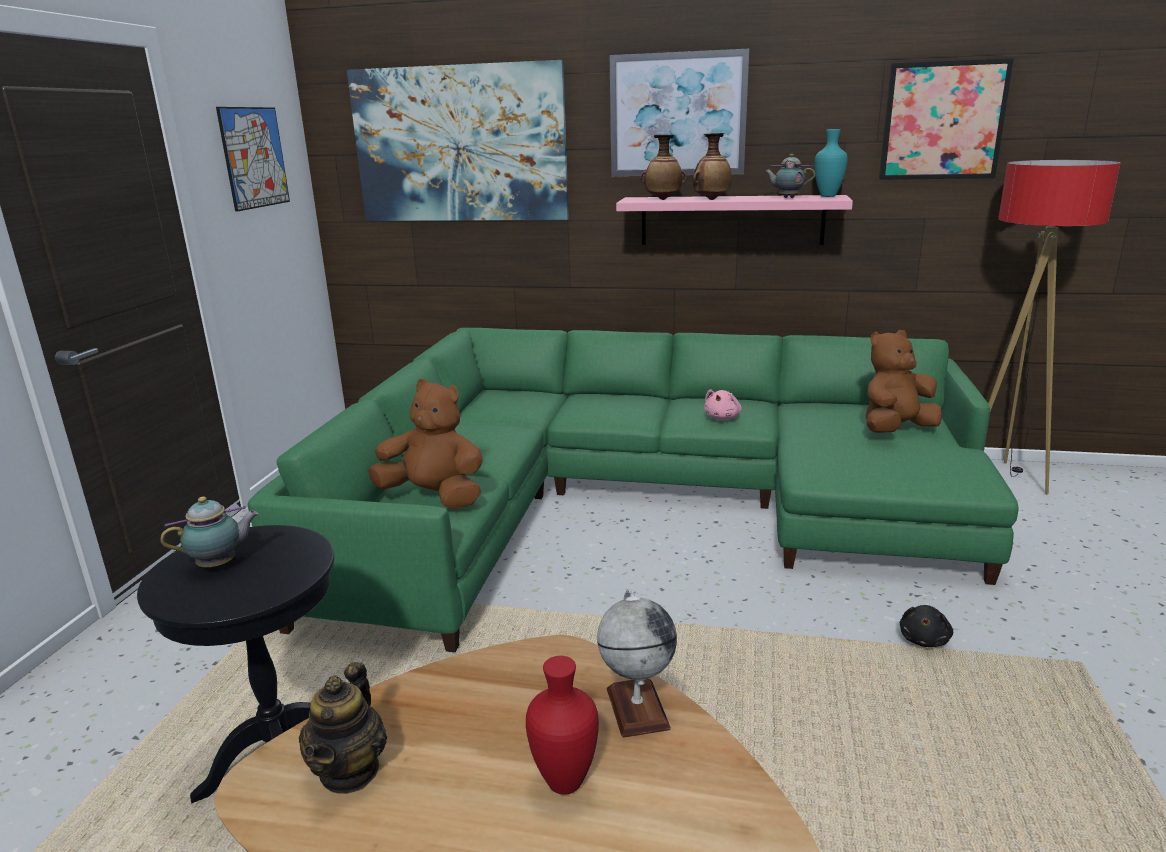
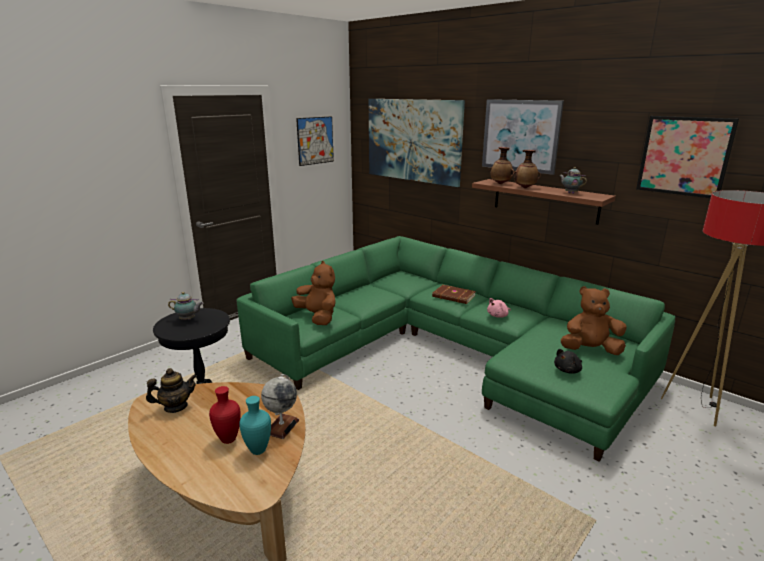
camera: 30 degrees right, 0 degrees up
teapot [299,662,387,794] -> teapot turned 150 degrees counterclockwise [146,368,197,413]
pink shelf [616,195,853,245] -> brown shelf [472,179,616,225]
turquoise vase [815,129,848,197] -> turquoise vase moved to [239,396,271,455]
black plush toy [900,605,953,647] -> black plush toy moved to [554,349,582,373]
none -> brown book [432,285,476,304]

